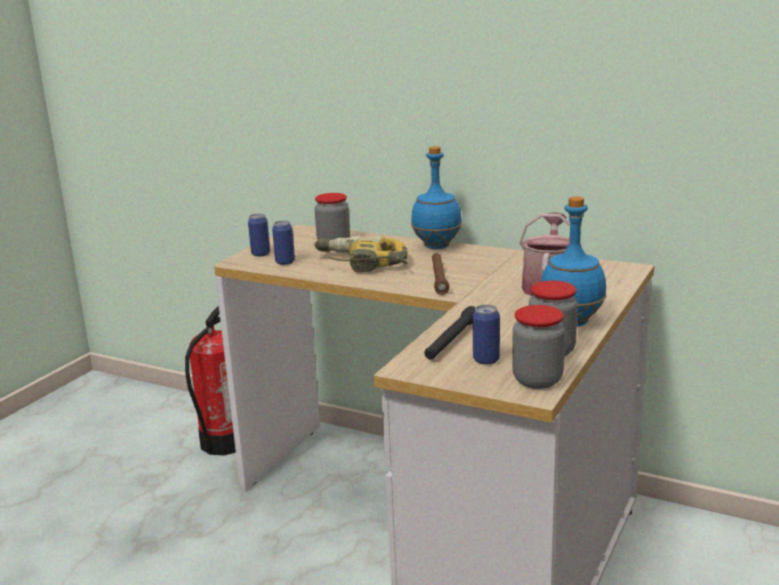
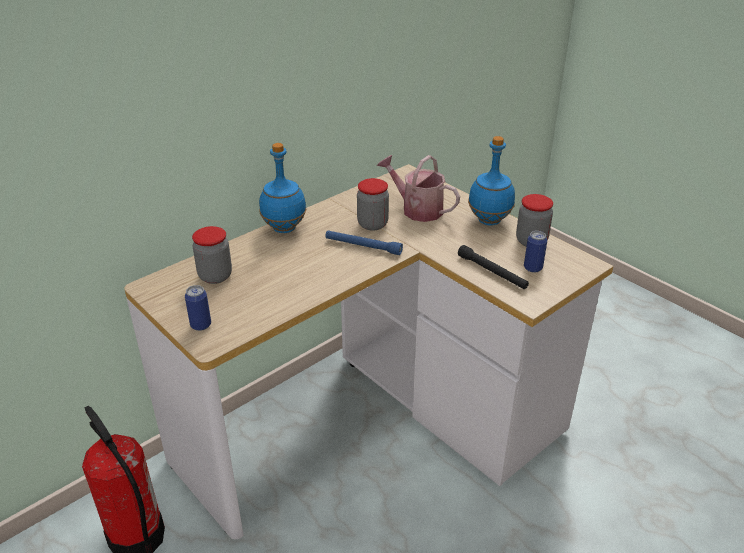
camera: 70 degrees left, 15 degrees up
can [272,220,295,265] -> none
power drill [314,236,408,272] -> none
brown flashlight [432,253,449,295] -> blue flashlight [325,230,403,255]
jar [512,305,565,389] -> jar moved to [357,178,389,231]

